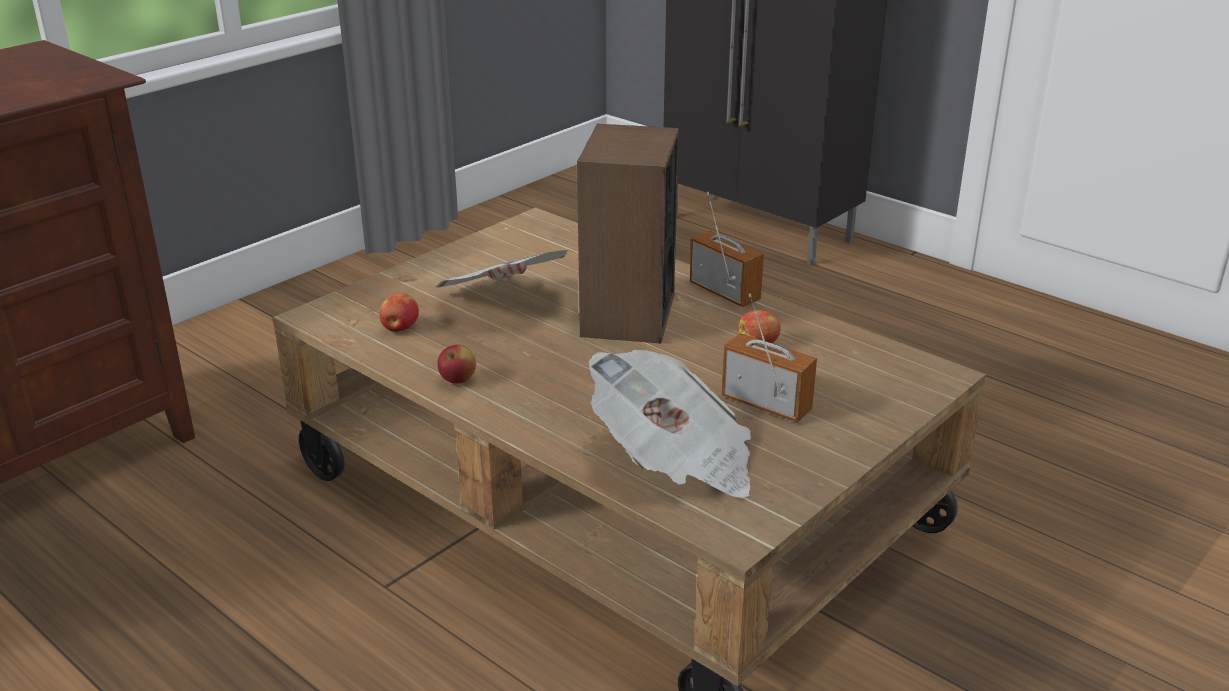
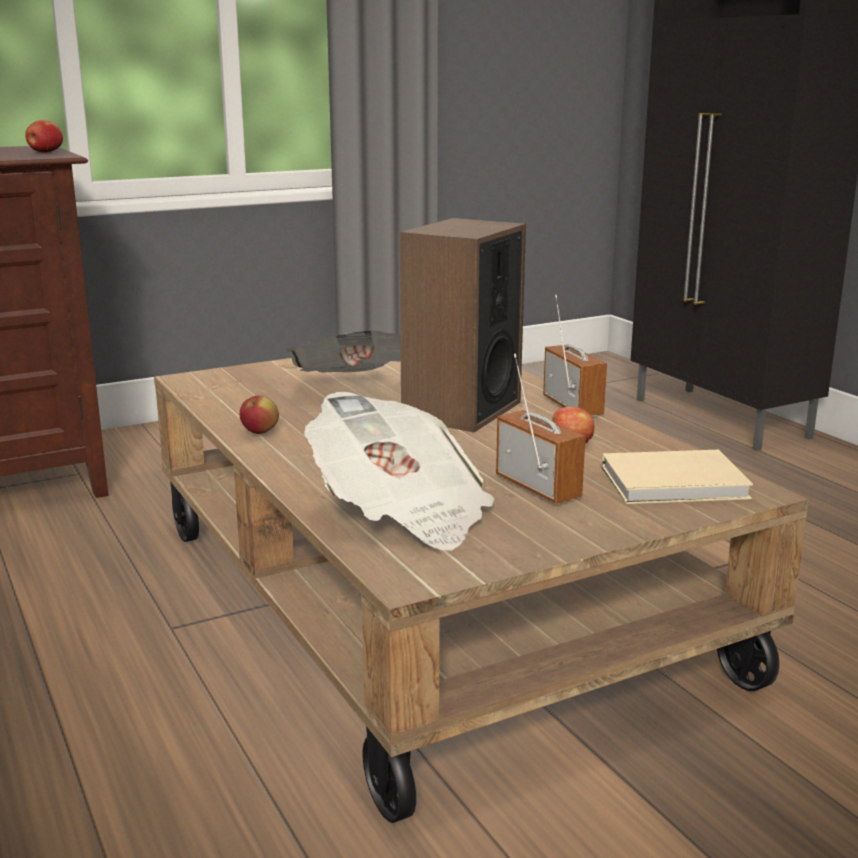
camera: 20 degrees right, 10 degrees down
apple [379,293,419,332] -> apple moved to [25,120,63,153]
none -> beige book [602,450,753,504]

